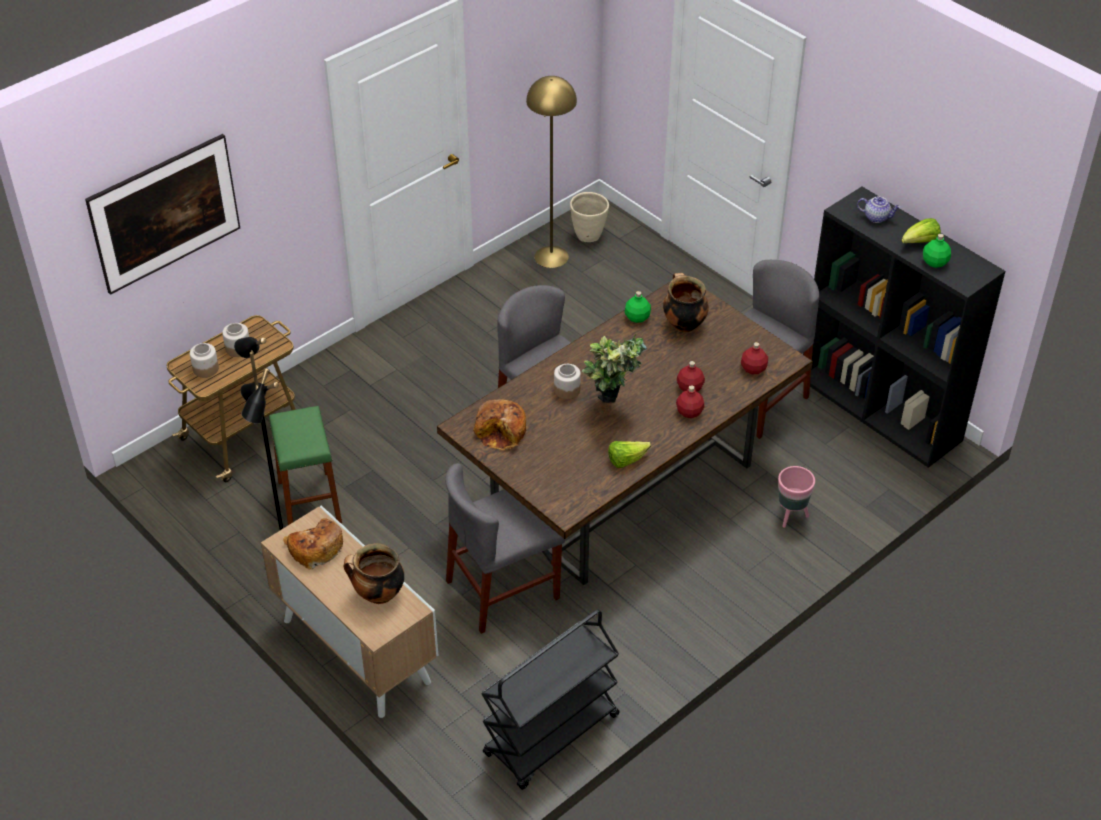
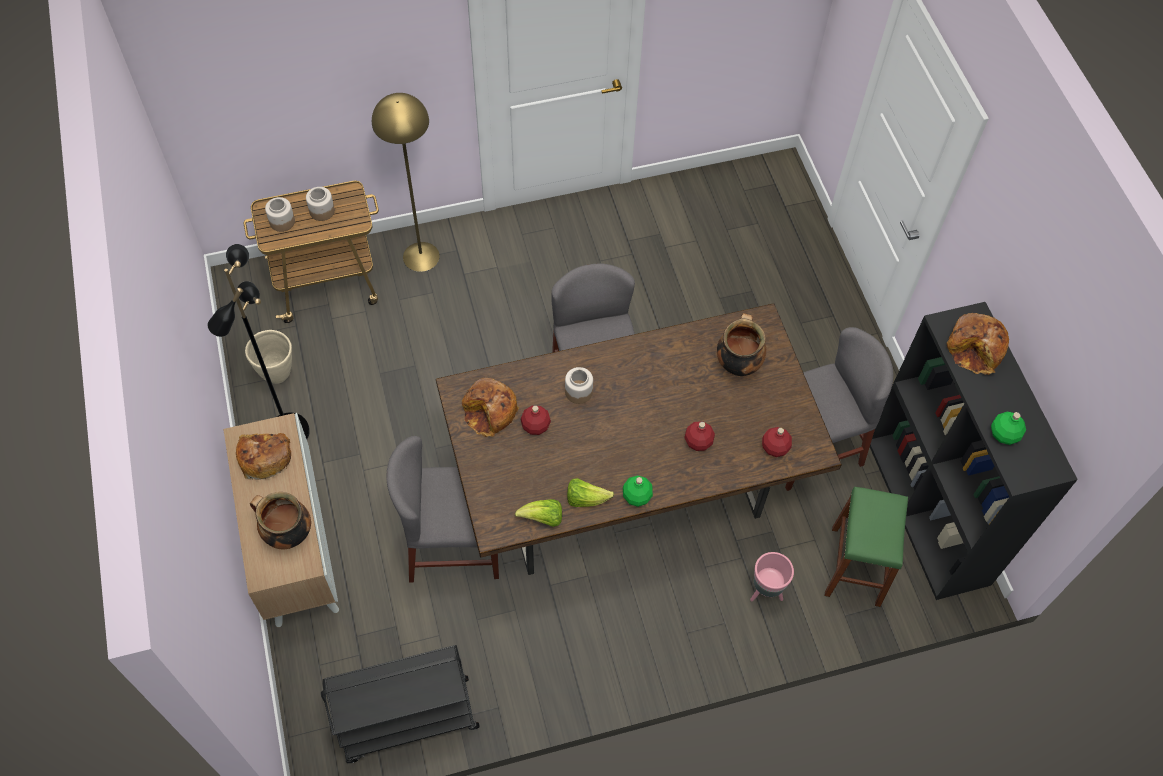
camera: 25 degrees right, 15 degrees up
picture [85,134,240,295] -> none
green stool [269,406,342,525] -> green stool moved to [824,487,908,607]
yellow floor lamp [526,76,577,268] -> yellow floor lamp moved to [372,93,440,272]
beige planter [570,192,609,242] -> beige planter moved to [245,330,292,384]
potted plant [582,334,647,403] -> none
green bottle [625,291,651,323] -> green bottle moved to [623,475,653,507]
red bottle [676,385,704,418] -> red bottle moved to [521,406,551,435]
teapot [857,197,901,223] -> bread [946,313,1009,375]
lettuce [902,218,941,243] -> lettuce moved to [515,499,562,527]

